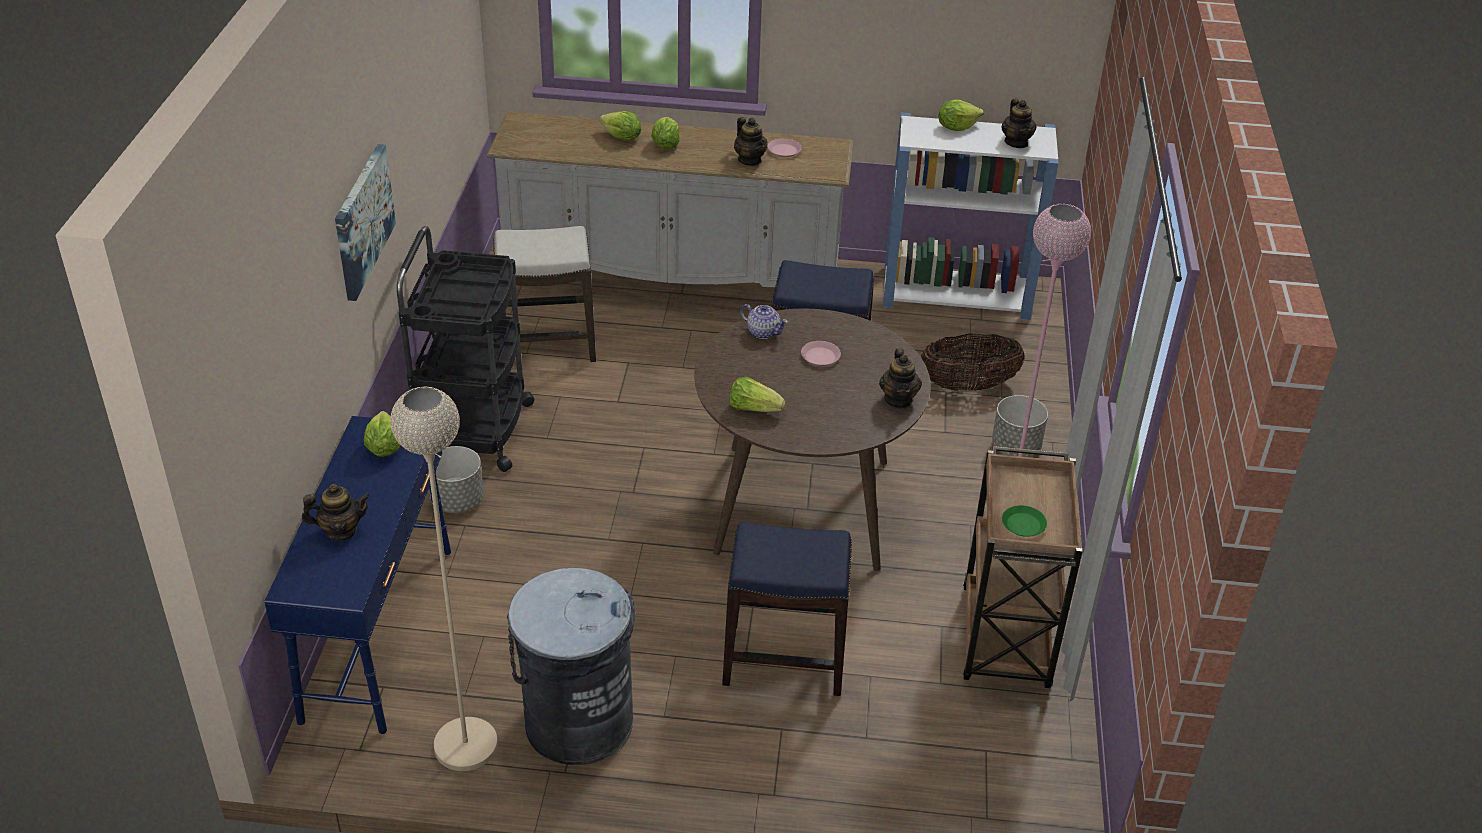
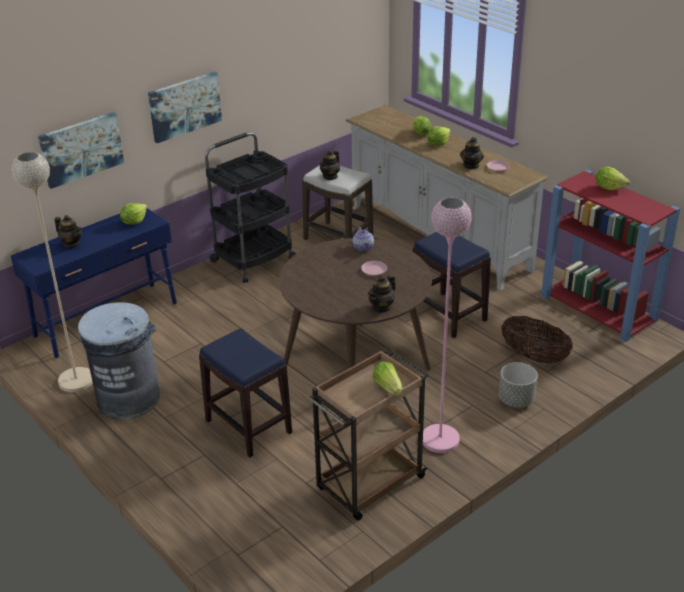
camera: 45 degrees right, 5 degrees down
grey planter [429,446,484,513] -> none
lettuce [729,377,786,412] -> lettuce moved to [373,361,402,396]
white bookcase [883,112,1058,320] -> red bookcase [541,169,680,342]
teapot [1001,99,1036,148] -> teapot moved to [320,150,340,180]
green plate [1002,505,1047,537] -> none
none -> picture [38,112,124,189]

